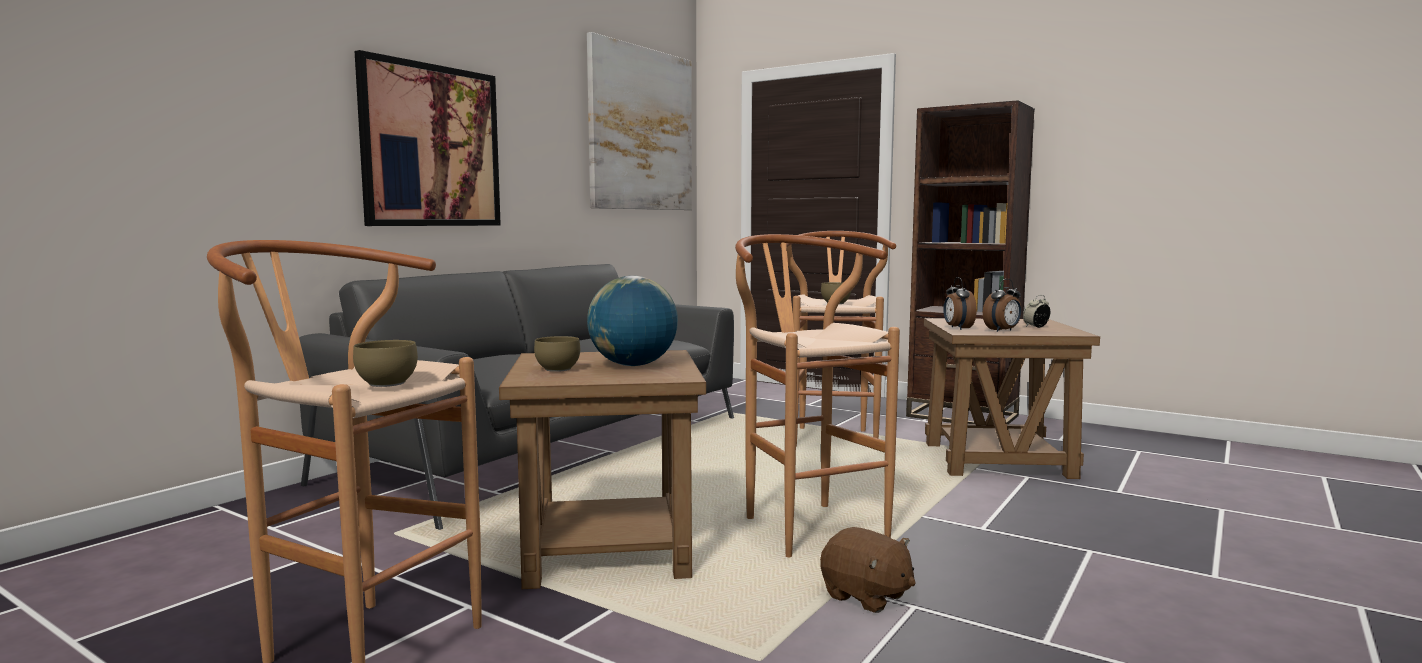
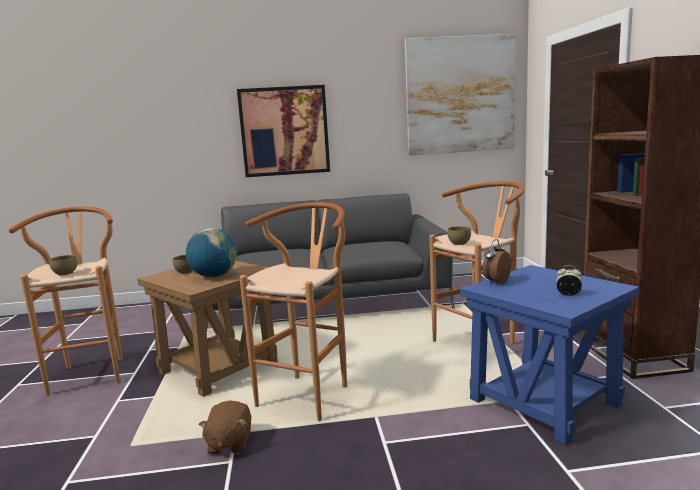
camera: 50 degrees right, 5 degrees up
brown side table [924,318,1100,479] -> blue side table [460,265,640,446]
alarm clock [983,279,1022,332] -> none

